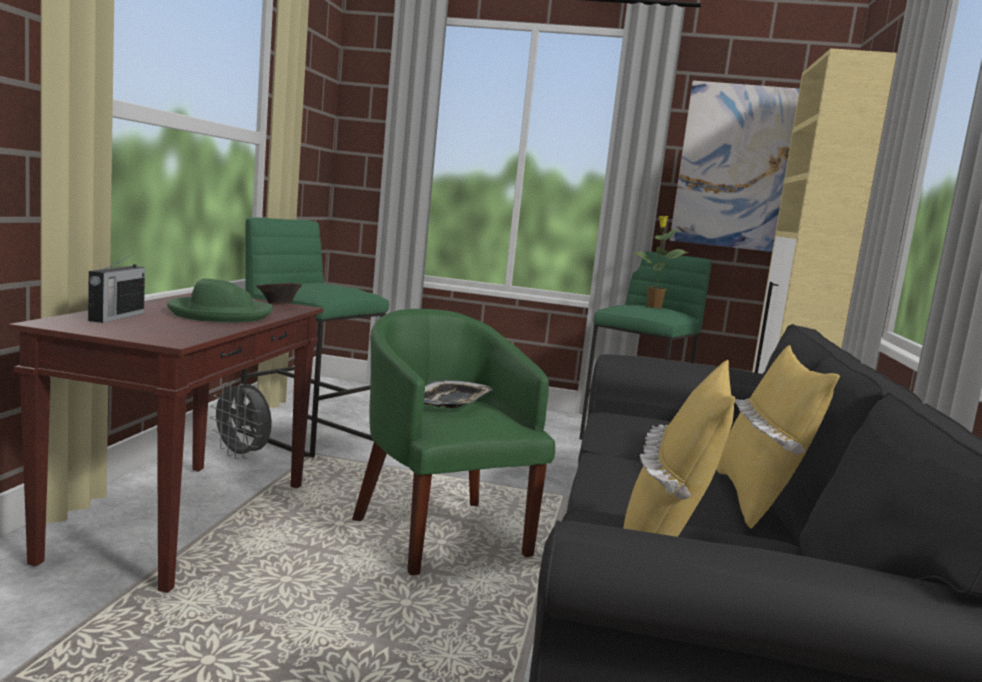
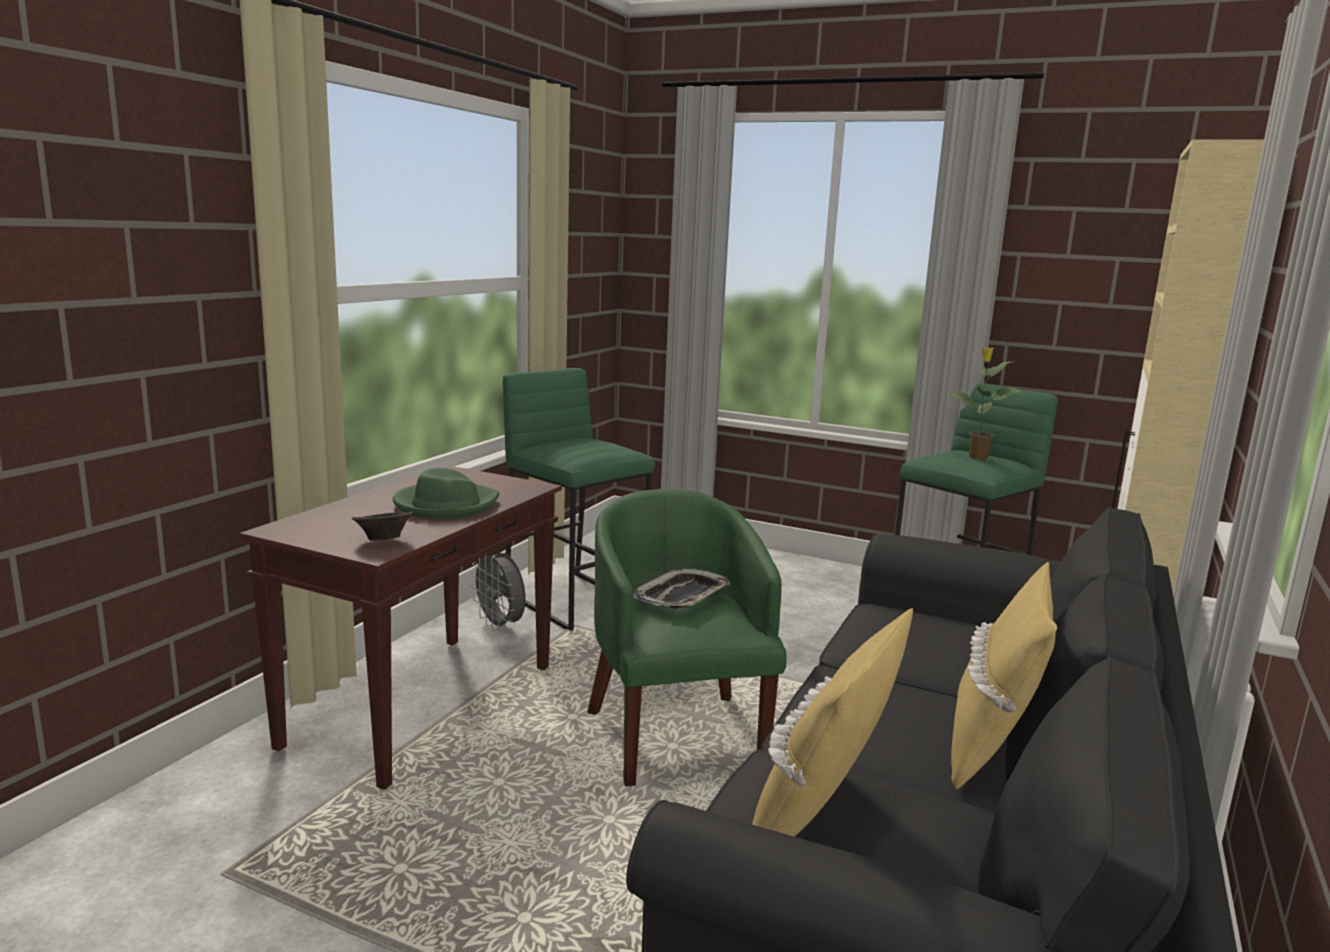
camera: 15 degrees right, 5 degrees up
radio [88,254,145,323] -> none
brown bowl [256,283,302,304] -> brown bowl moved to [352,511,413,541]
picture [670,81,799,252] -> none

